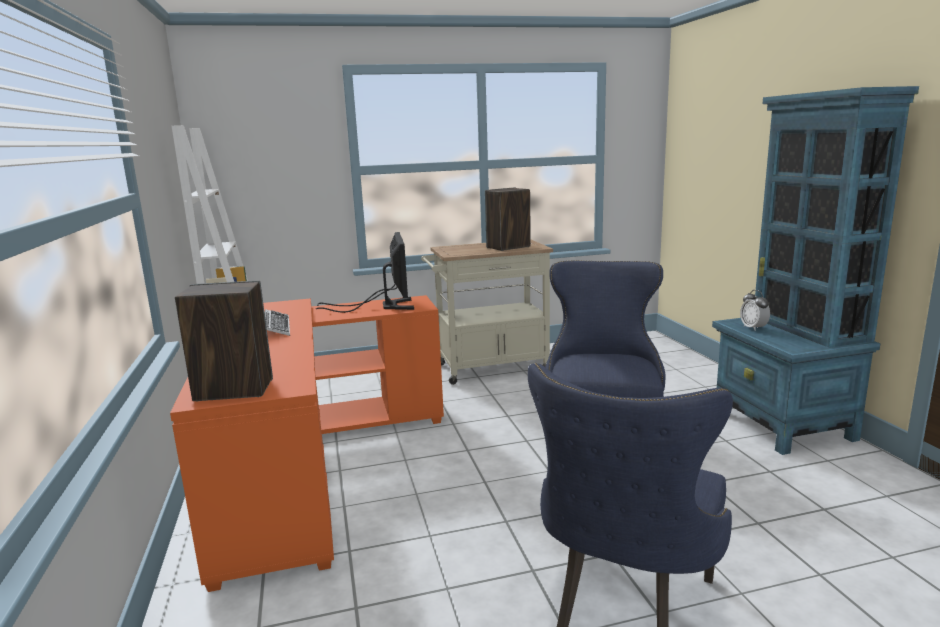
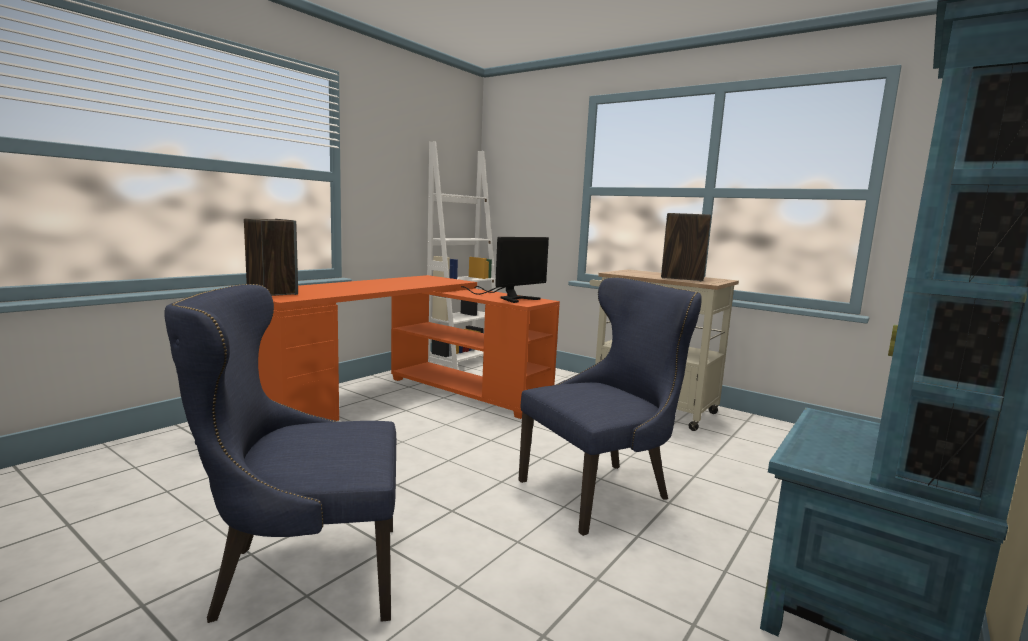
camera: 50 degrees right, 5 degrees down
keyboard [265,309,290,336] -> none
alarm clock [740,290,770,330] -> none

